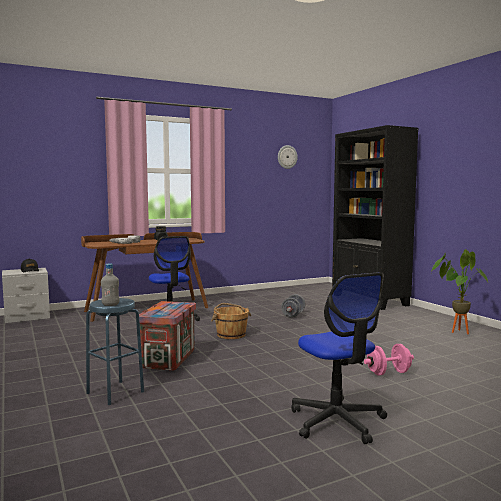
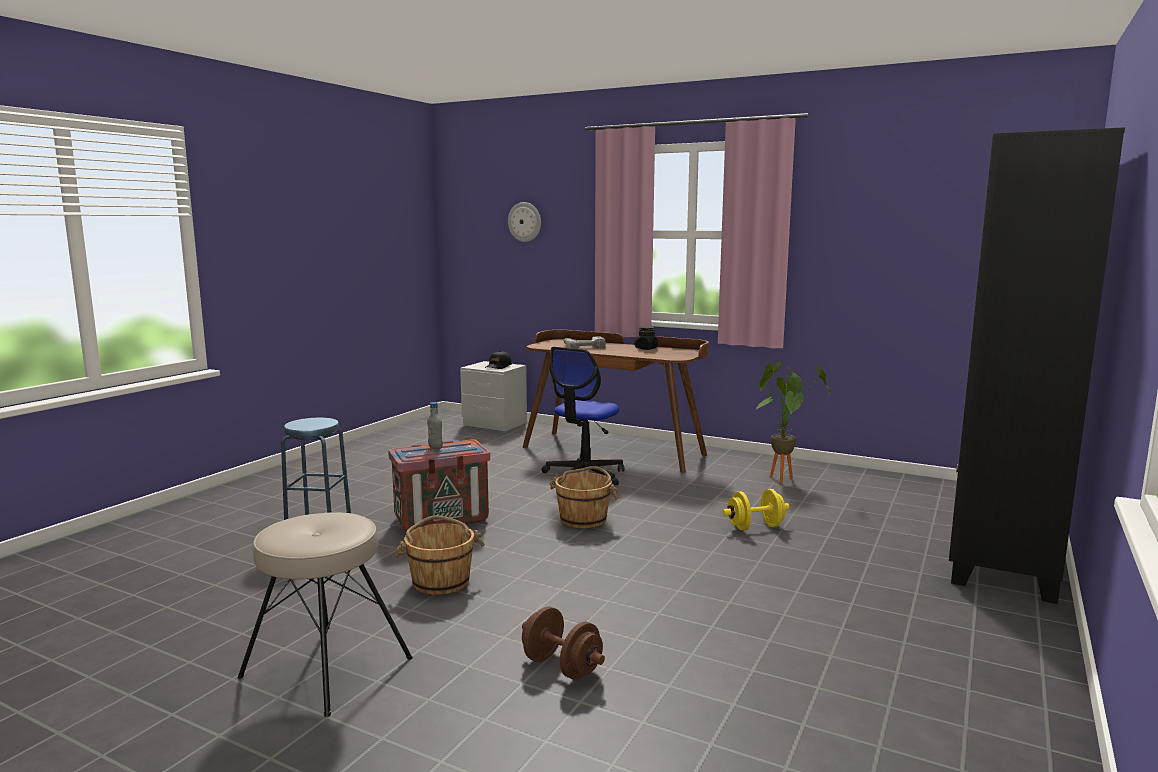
camera: 55 degrees right, 5 degrees up
grey bottle [101,263,120,306] -> grey bottle moved to [427,402,443,450]
wall clock [278,145,298,169] -> wall clock moved to [508,202,541,242]
grey dumbbell [281,294,305,318] -> yellow dumbbell [723,489,790,530]
office chair [291,272,387,444] -> beige stool [238,512,413,717]
pink dumbbell [364,344,414,376] -> brown dumbbell [522,607,605,680]
potted plant [431,249,488,334] -> potted plant moved to [755,361,831,484]
none -> brown bucket [395,515,485,595]

